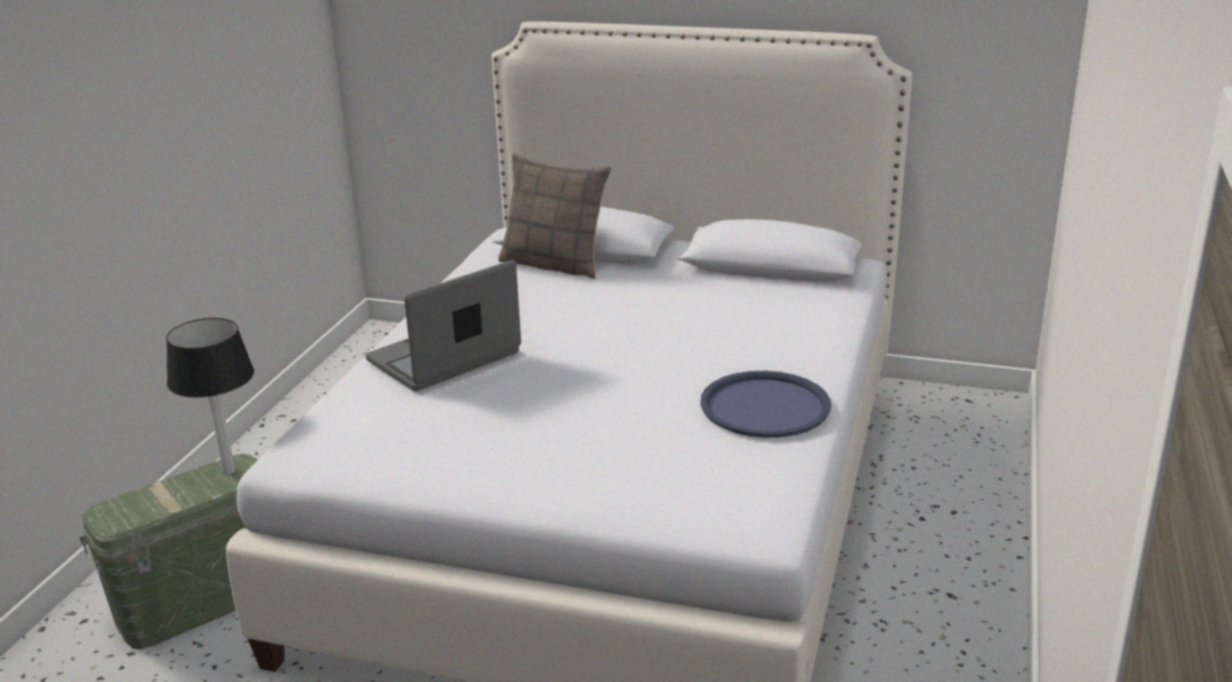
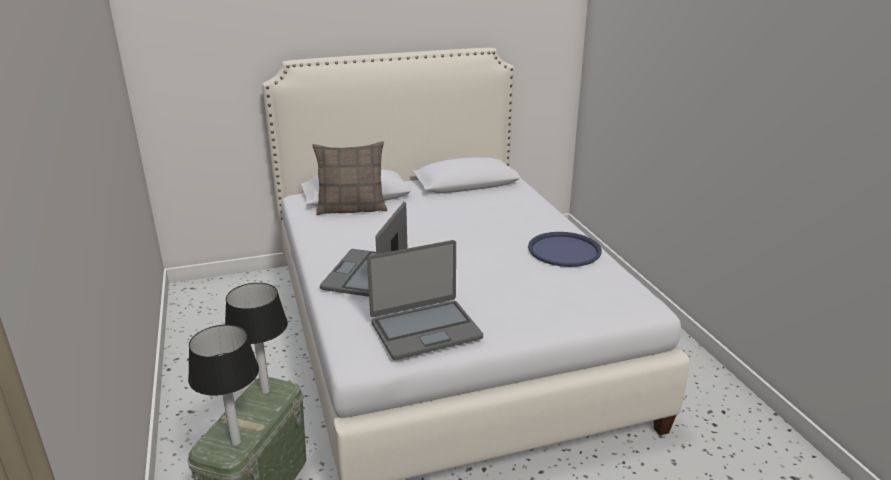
camera: 35 degrees left, 0 degrees up
none -> table lamp [188,325,259,446]
none -> laptop [367,240,483,360]

